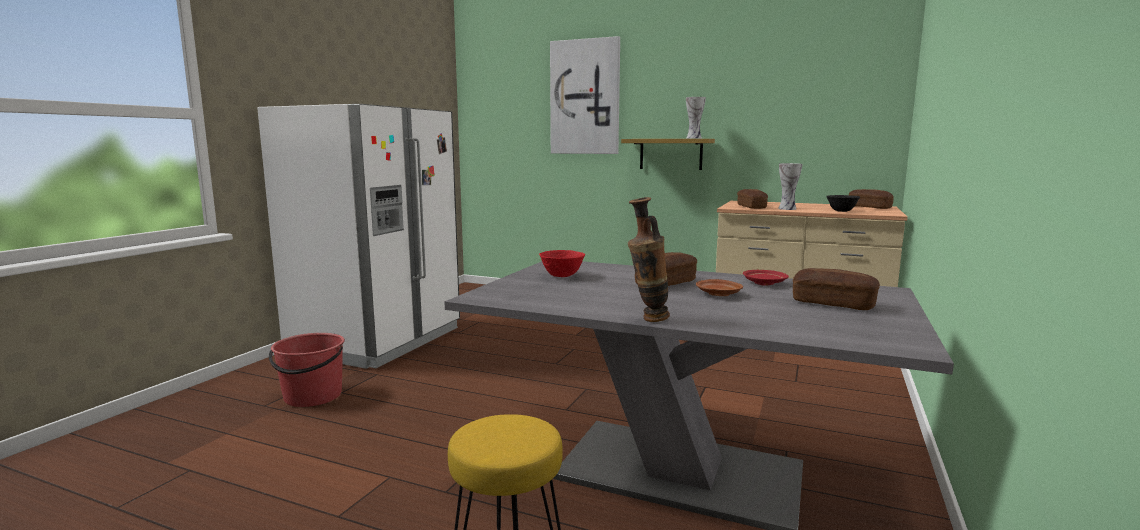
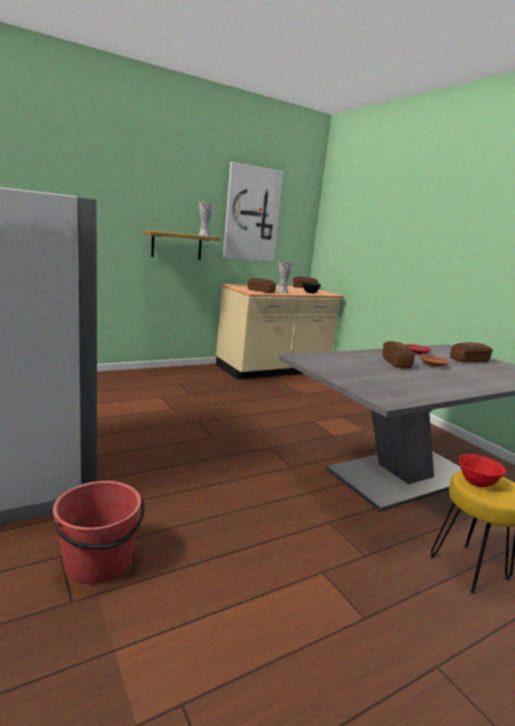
camera: 55 degrees left, 5 degrees up
red bowl [539,250,585,277] -> red bowl moved to [458,454,506,487]
picture [550,36,620,154] -> picture moved to [223,162,283,261]
vase [628,197,670,322] -> none

